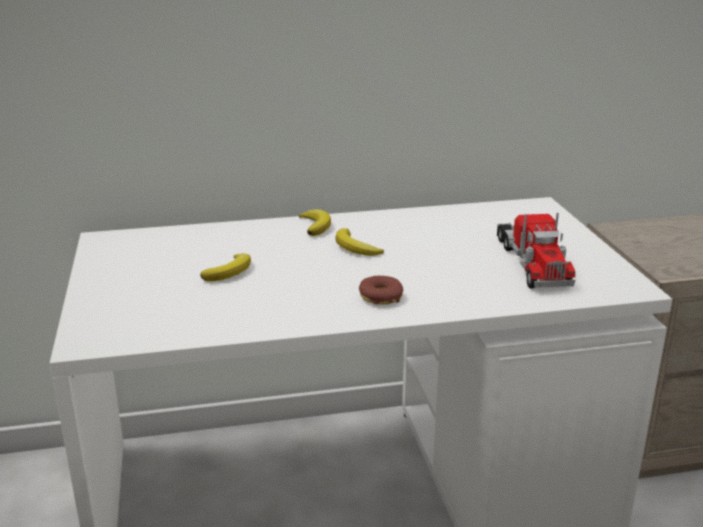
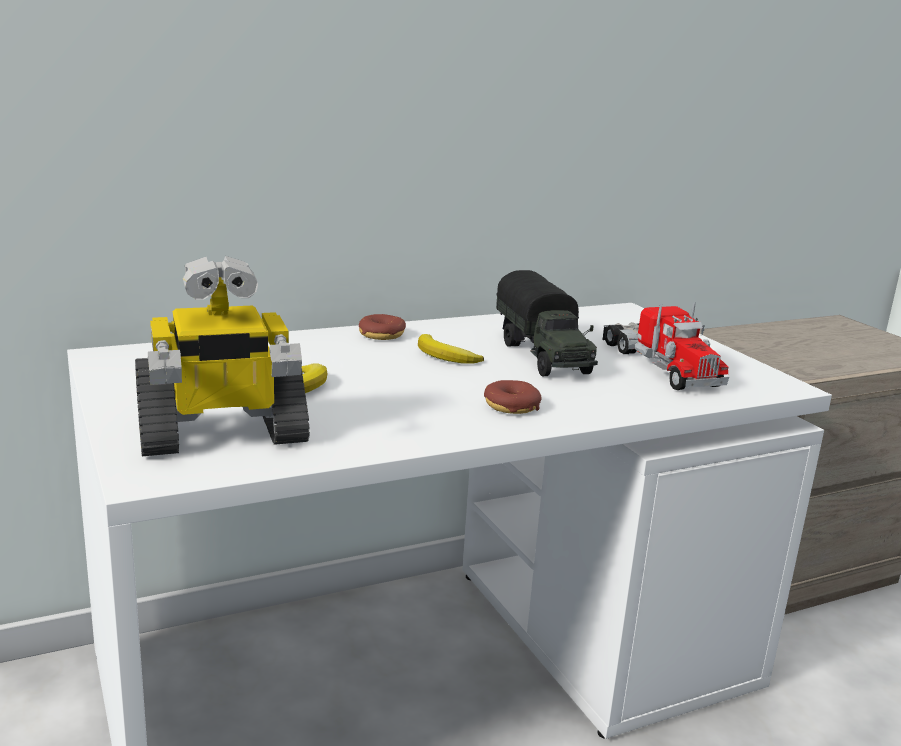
camera: 15 degrees left, 5 degrees down
banana [299,209,331,236] -> donut [359,314,406,340]
none -> toy robot [135,256,310,456]
none -> toy truck [496,270,598,376]

